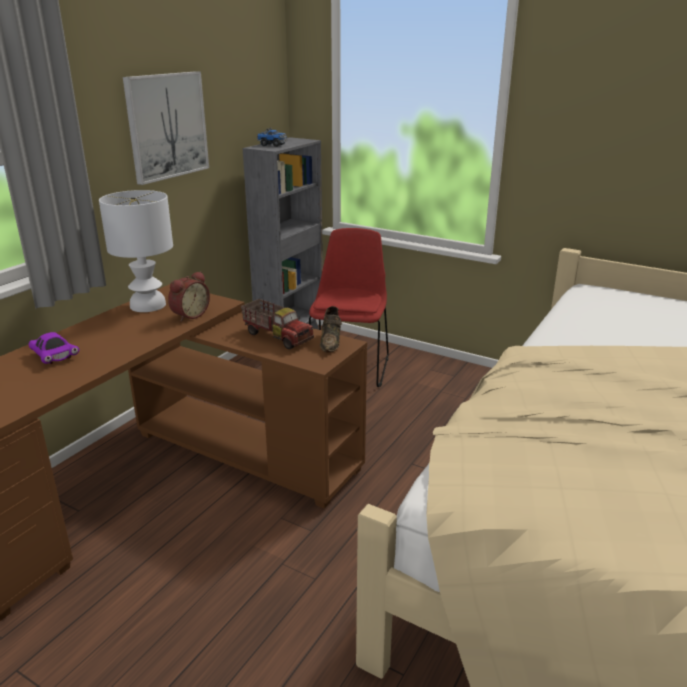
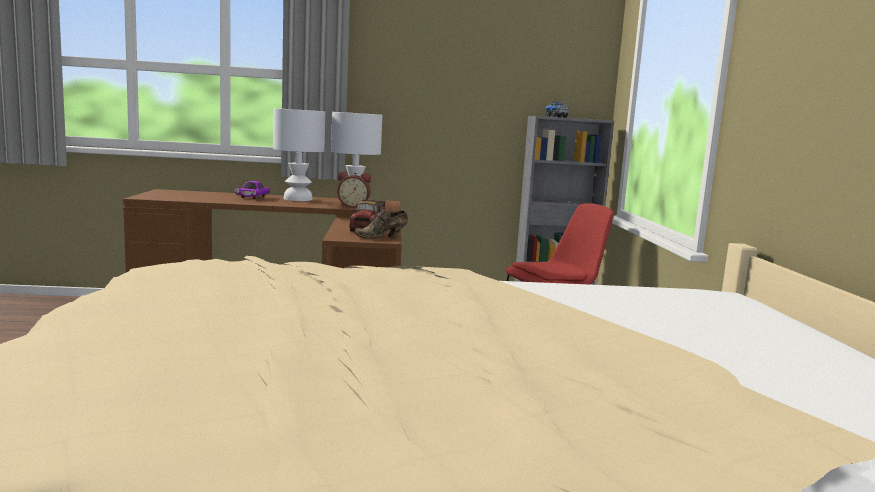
camera: 55 degrees right, 15 degrees down
picture [123,71,209,185] -> none
none -> white table lamp [273,108,325,201]

